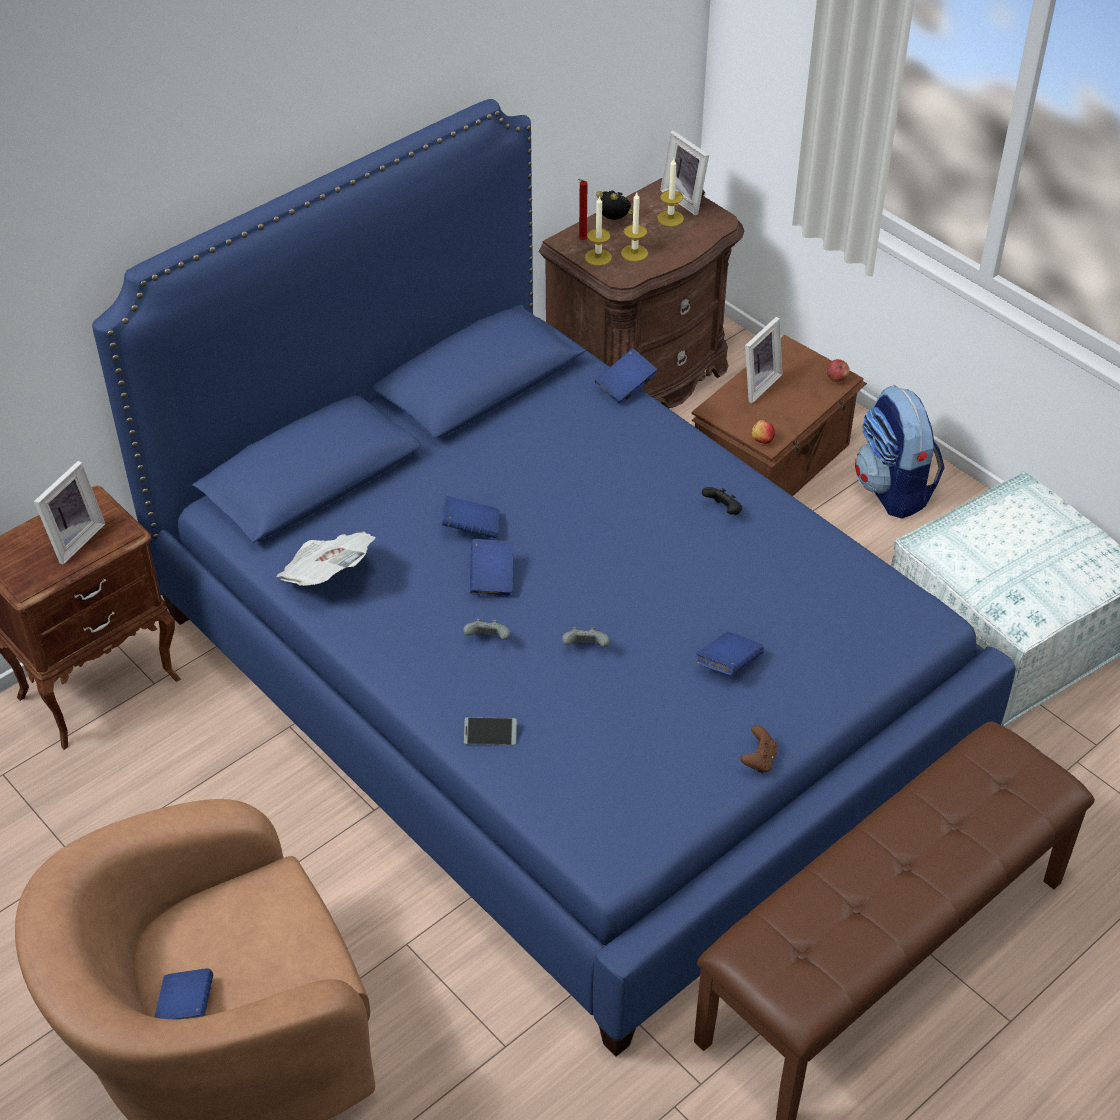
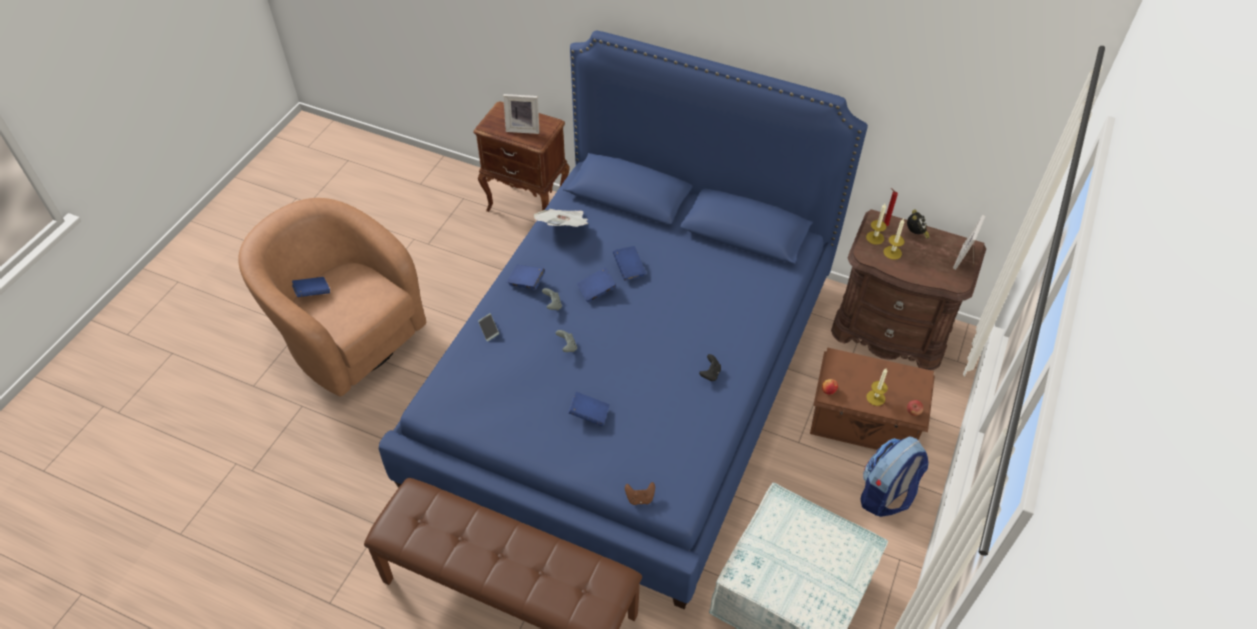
camera: 65 degrees right, 5 degrees up
blue book [595,348,657,405] -> blue book moved to [507,265,545,290]
candle [657,158,684,227] -> candle moved to [866,369,888,406]
brown game controller [740,725,777,773] -> brown game controller moved to [625,482,655,505]
picture frame [745,317,782,403] -> none

